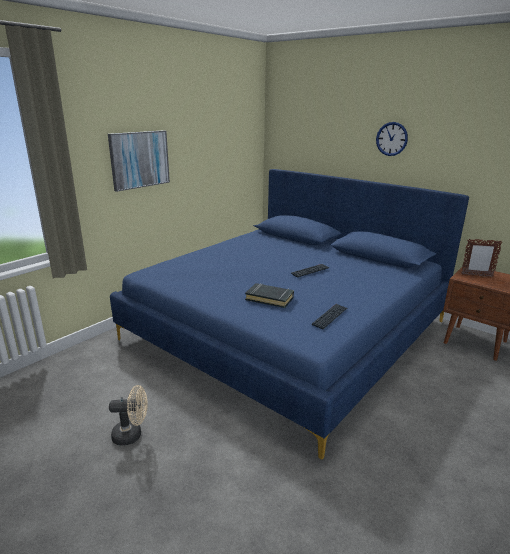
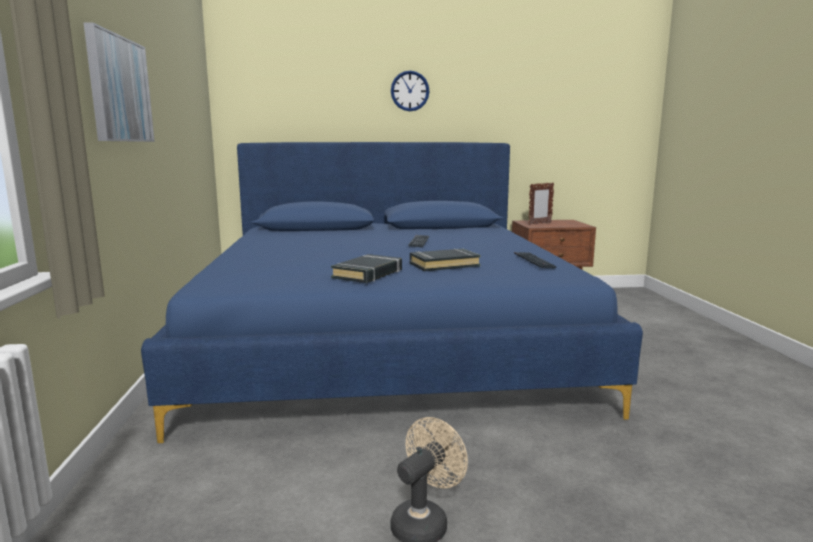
camera: 45 degrees left, 10 degrees down
none -> black book [331,254,402,283]

